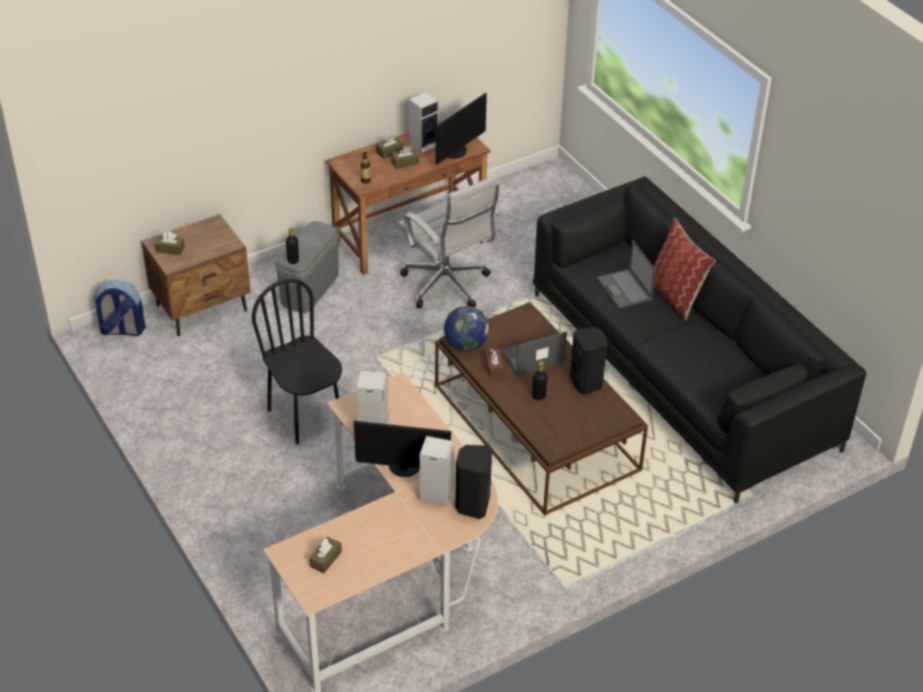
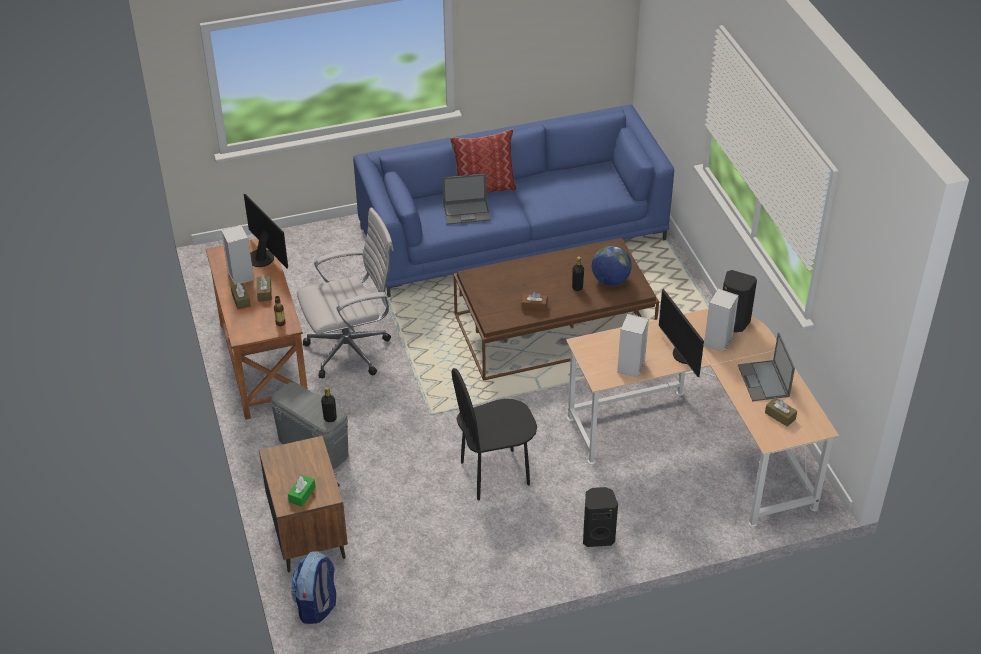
camera: 75 degrees left, 0 degrees up
brown tissue box [155,232,185,255] -> green tissue box [288,475,316,507]
monitor [354,421,451,477] -> monitor turned 135 degrees clockwise [659,289,704,377]
globe [444,306,489,351] -> globe moved to [592,246,632,286]
laptop [501,331,567,376] -> laptop moved to [738,333,795,401]
black sofa [533,176,866,504] -> blue sofa [353,104,674,297]
black speaker [570,327,608,395] -> black speaker moved to [583,487,618,547]

